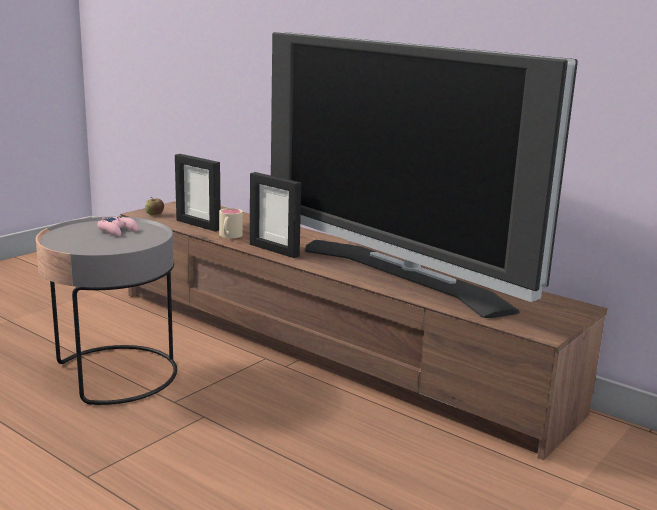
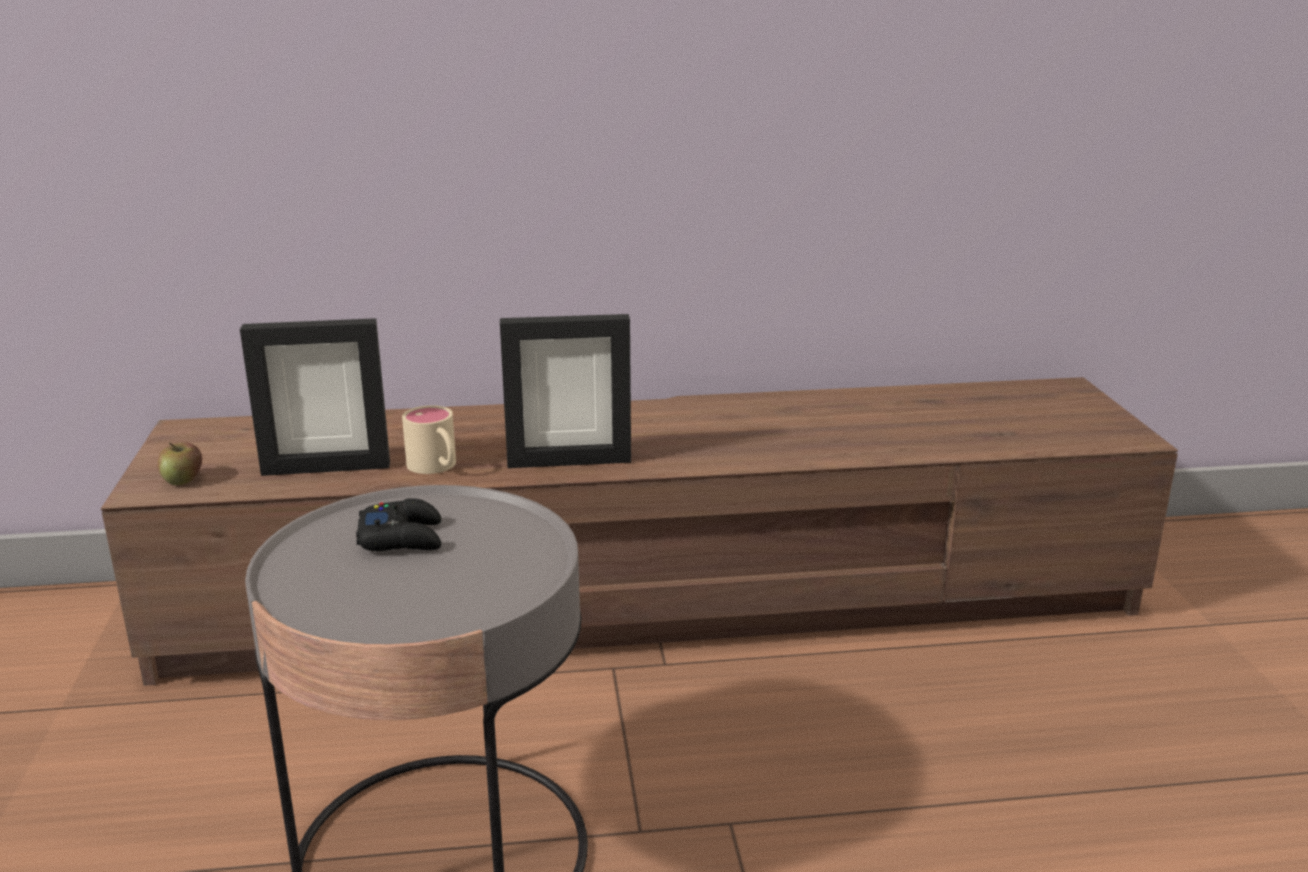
camera: 45 degrees left, 5 degrees up
pink game controller [97,216,139,236] -> black game controller [356,498,441,551]
television [271,32,578,318] -> none

